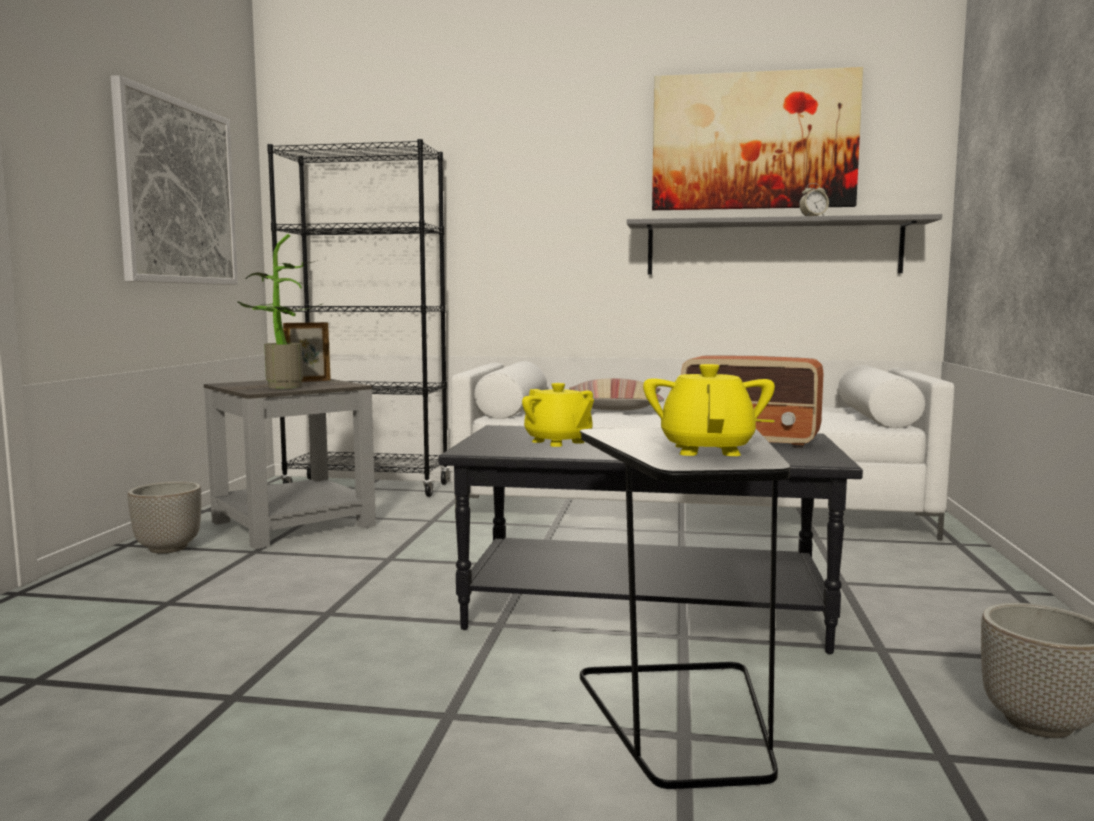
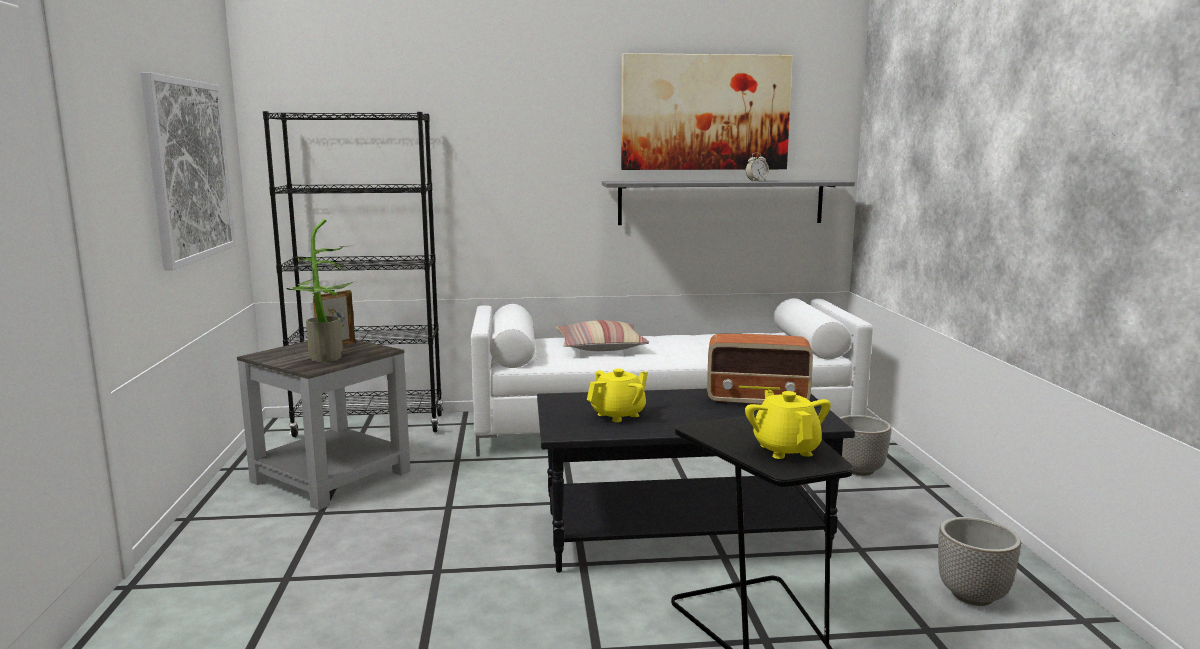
camera: 15 degrees left, 5 degrees up
planter [127,481,201,554] -> planter moved to [839,415,891,476]
yellow teapot [522,383,594,447] -> yellow teapot turned 75 degrees counterclockwise [587,369,648,422]

